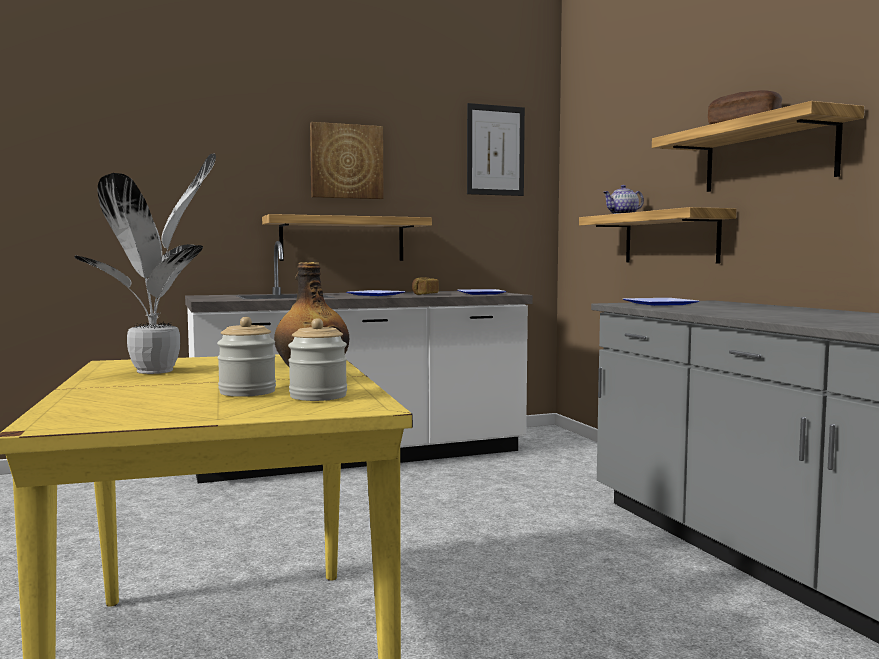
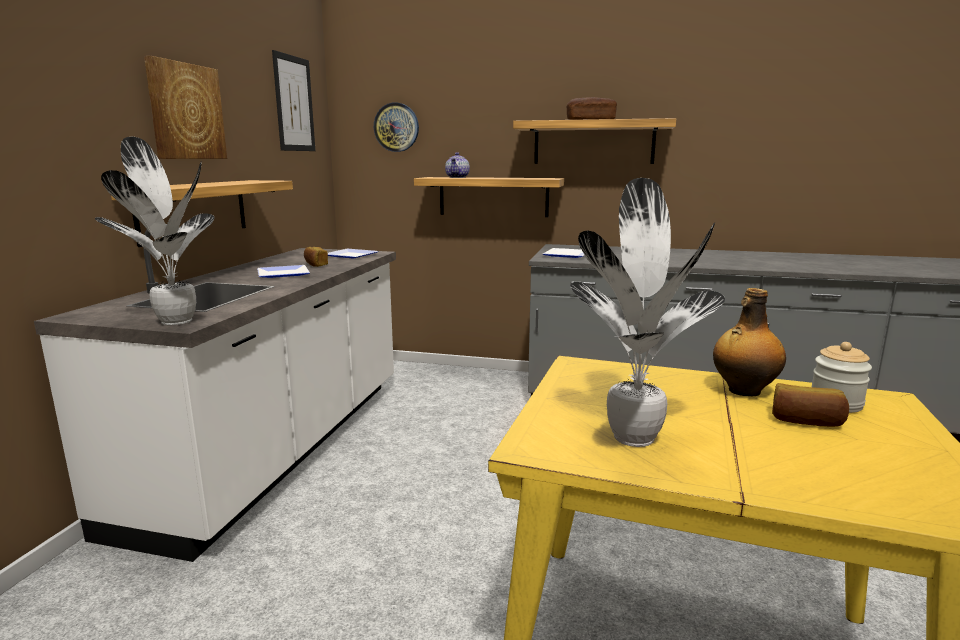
camera: 55 degrees left, 10 degrees up
jar [217,317,276,397] -> bread [772,383,849,427]
none -> potted plant [95,137,215,325]
none -> wall clock [374,102,419,152]

